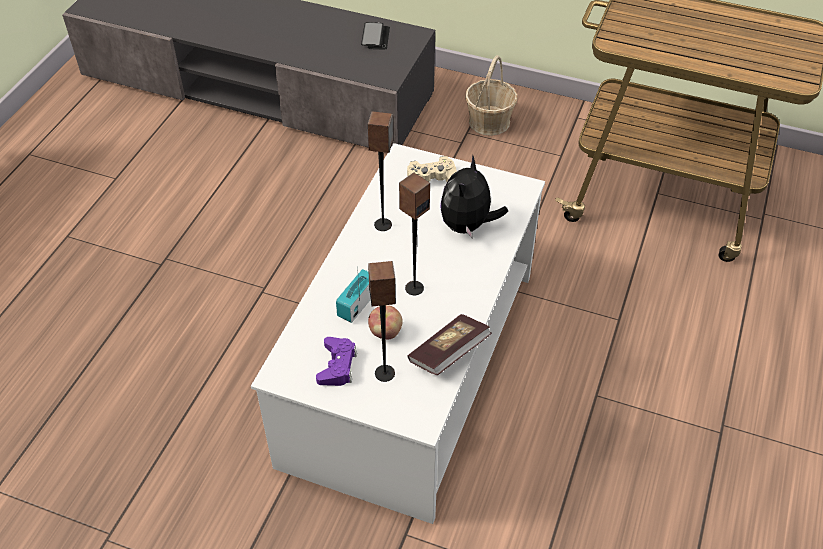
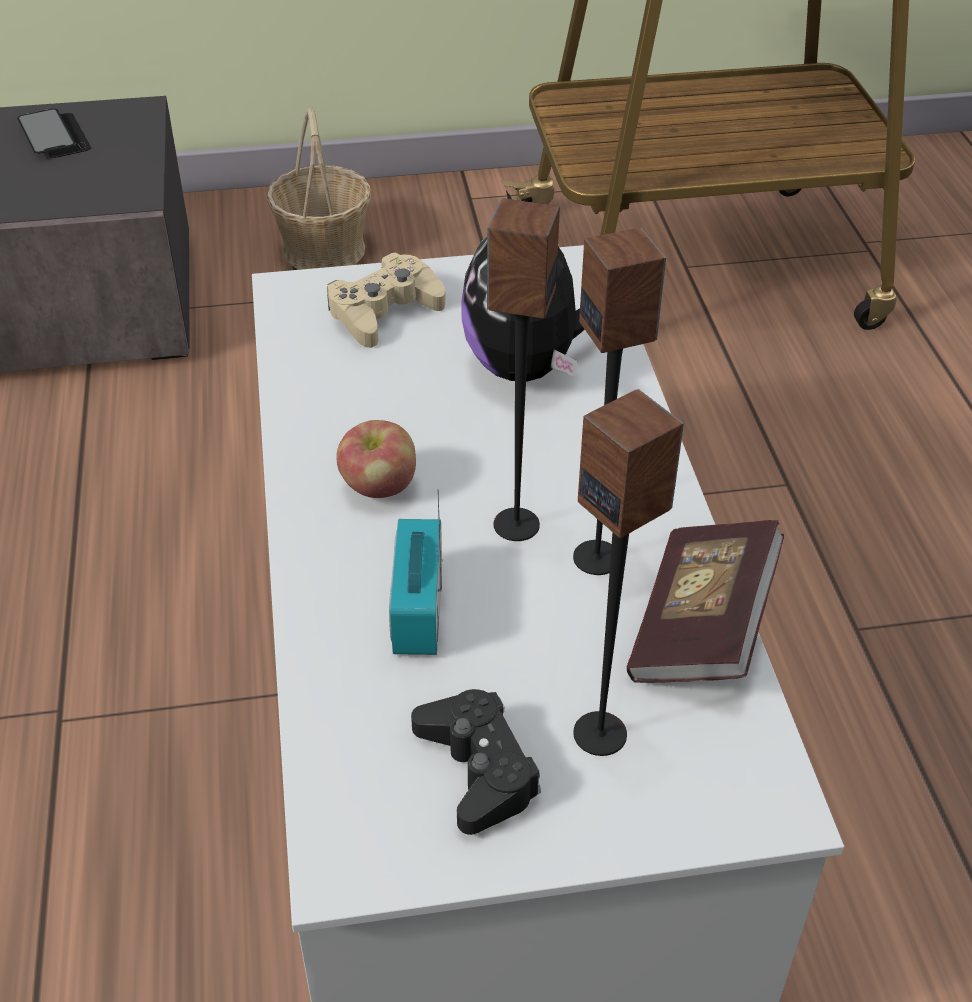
camera: 30 degrees left, 5 degrees down
purple game controller [316,337,357,386] -> black game controller [411,689,541,835]
speaker [368,111,393,231] -> speaker moved to [573,228,666,575]
apple [368,305,403,340] -> apple moved to [336,420,416,498]

